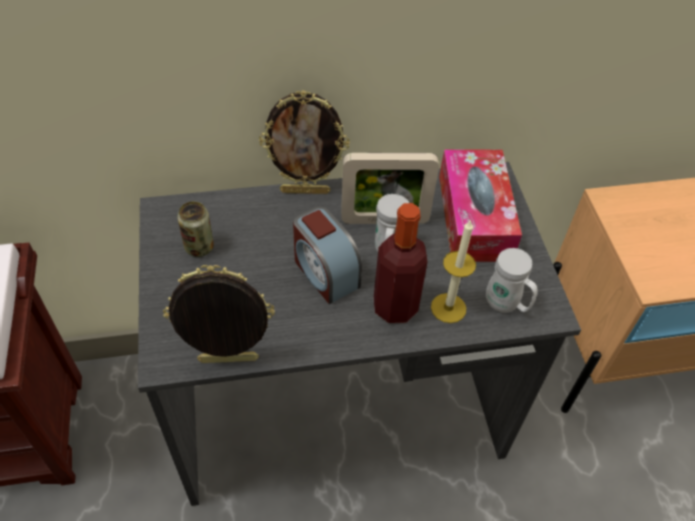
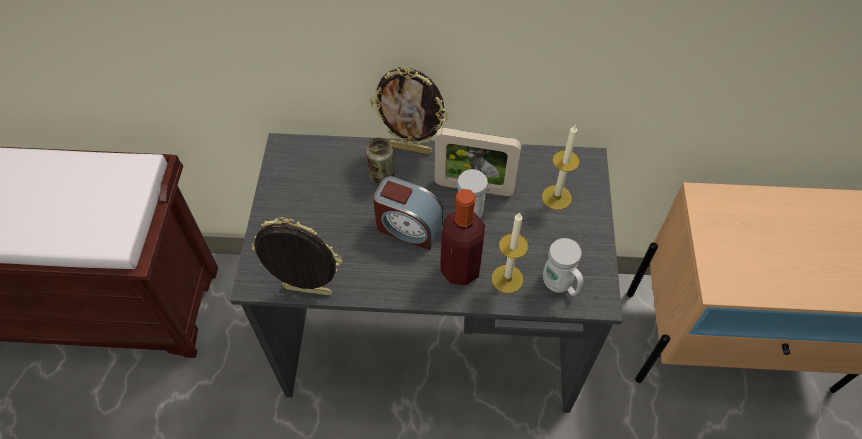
camera: 15 degrees right, 5 degrees up
can [177,201,214,257] -> can moved to [366,138,394,184]
alarm clock [293,206,362,304] -> alarm clock turned 45 degrees counterclockwise [373,176,443,250]
tissue box [439,149,522,262] -> candle [542,125,580,210]

